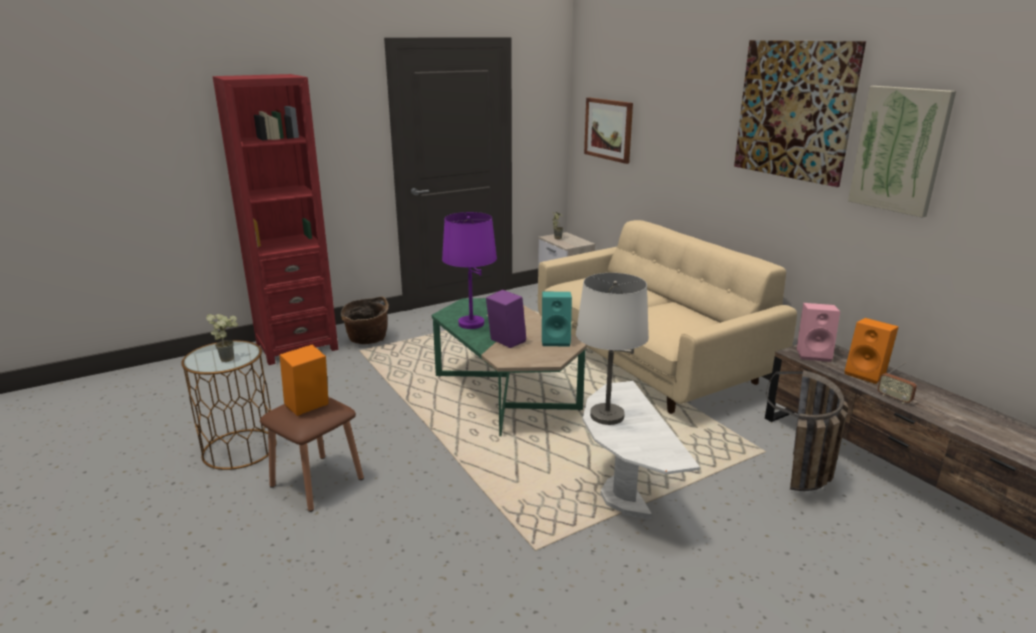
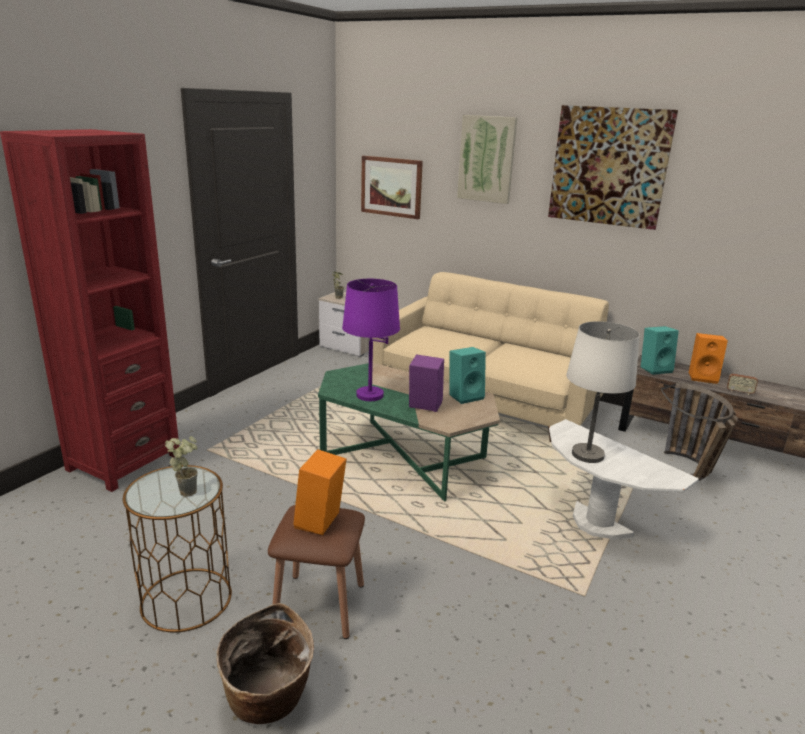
camera: 30 degrees left, 0 degrees up
basket [341,296,389,344] -> basket moved to [216,603,314,724]
pink speaker [797,303,840,362] -> turquoise speaker [641,326,679,375]
picture [848,86,956,217] -> picture moved to [457,115,517,204]

